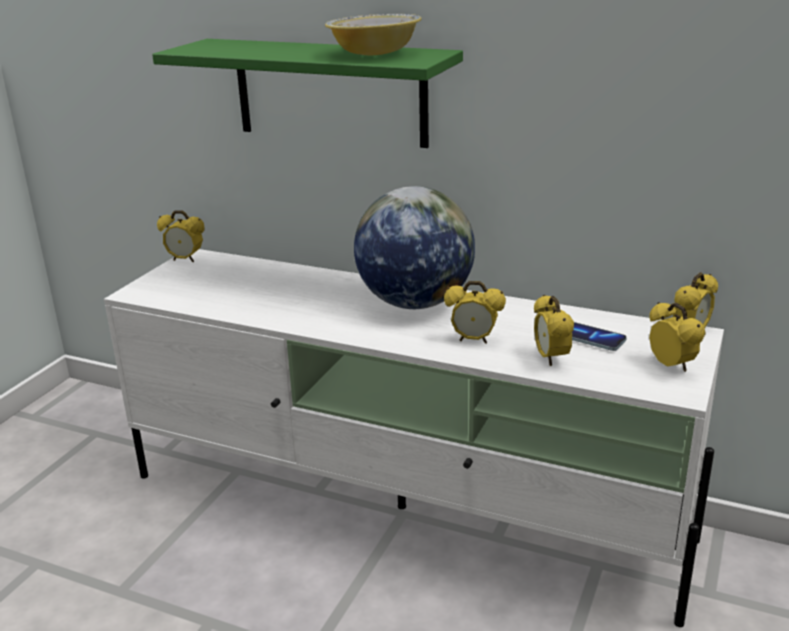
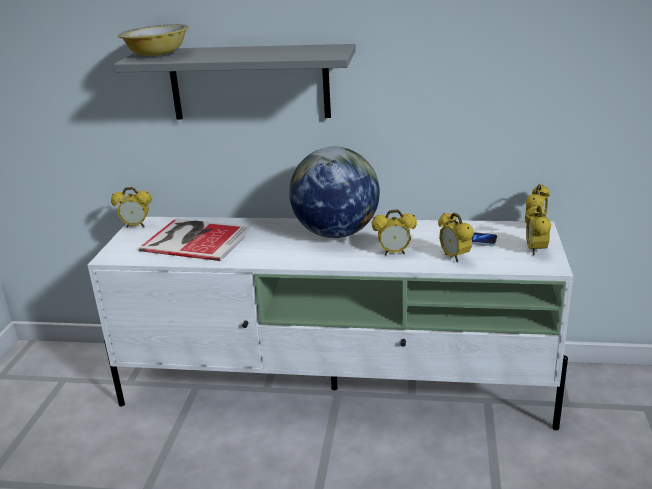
camera: 15 degrees left, 0 degrees up
green shelf [152,39,463,148] -> grey shelf [113,44,356,119]
bowl [325,14,422,55] -> bowl moved to [118,24,189,56]
alarm clock [649,302,706,372] -> alarm clock turned 135 degrees counterclockwise [526,205,551,255]
none -> book [138,219,252,261]

